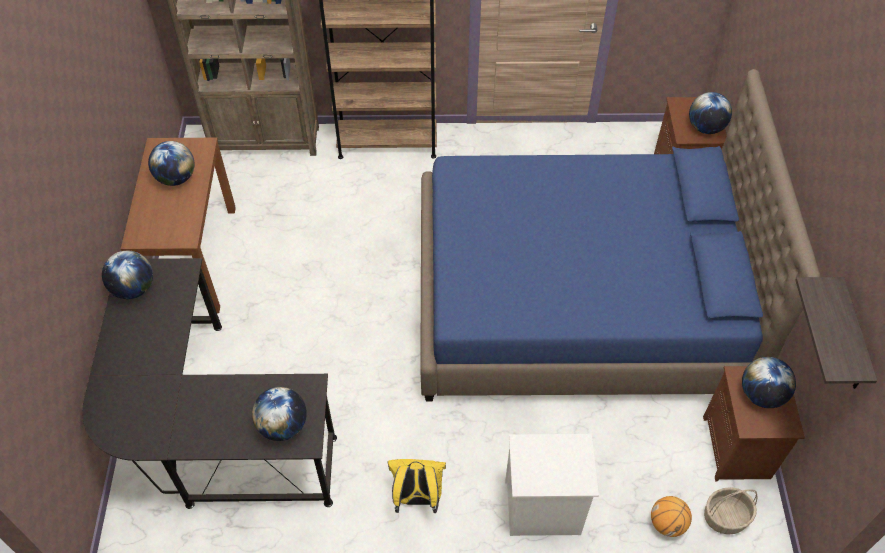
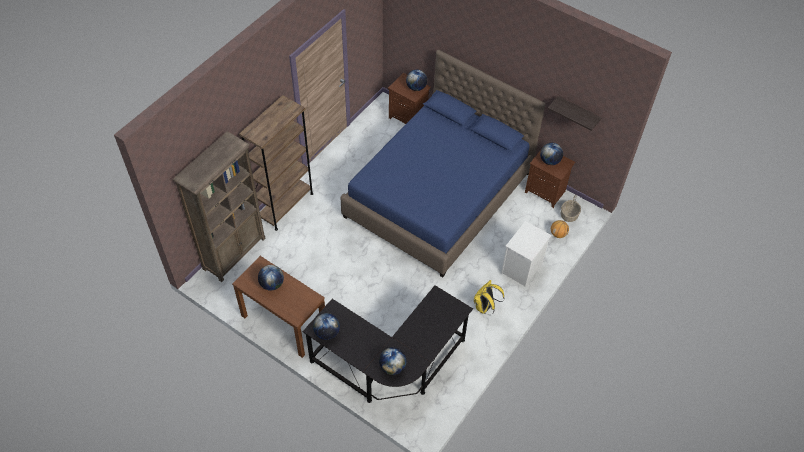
camera: 55 degrees left, 0 degrees up
globe [252,387,307,441] -> globe moved to [379,347,406,375]

